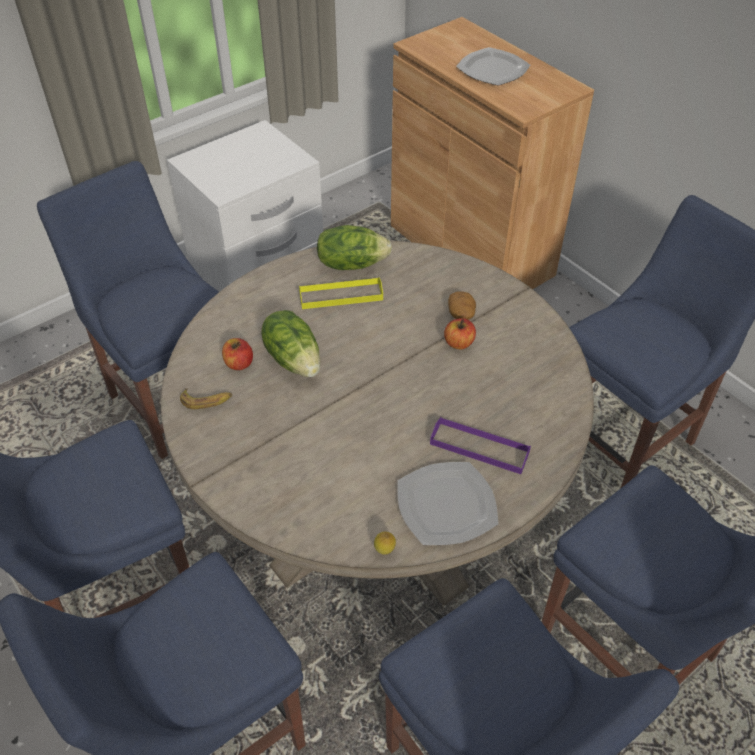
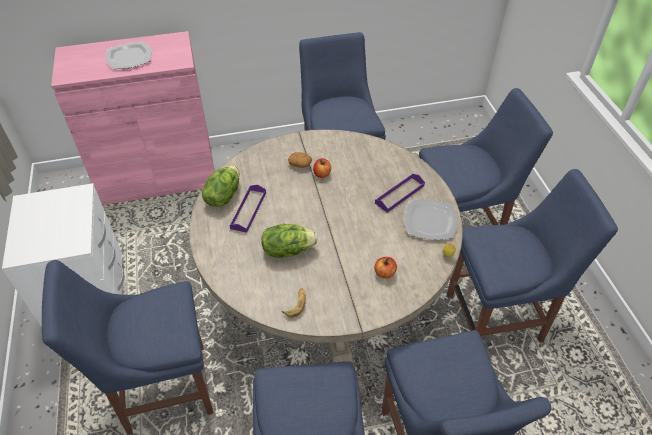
camera: 65 degrees left, 0 degrees up
apple [222,338,253,370] -> apple moved to [374,257,397,279]
yellow tray [299,277,383,309] -> purple tray [230,185,266,233]
brown cabinet [391,17,594,289] -> pink cabinet [51,31,215,205]

